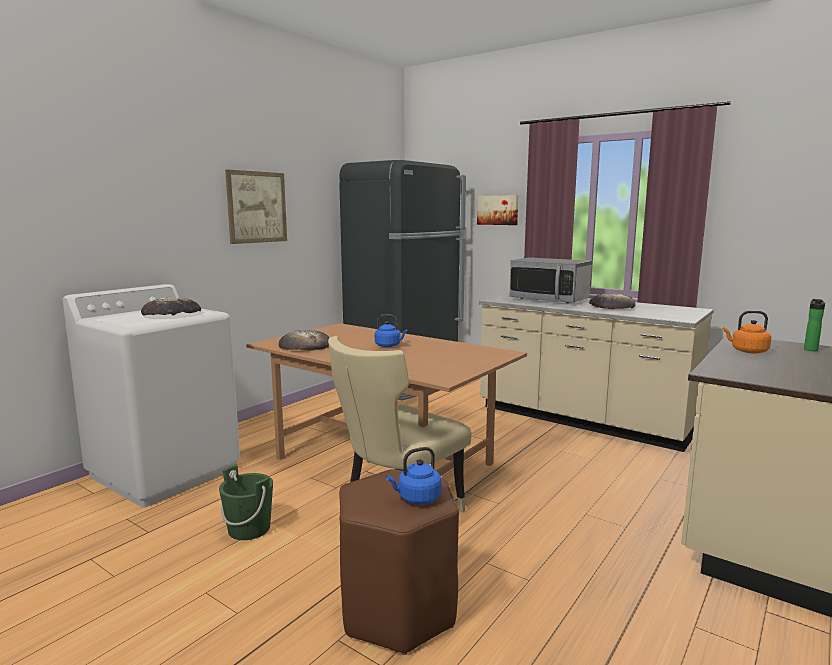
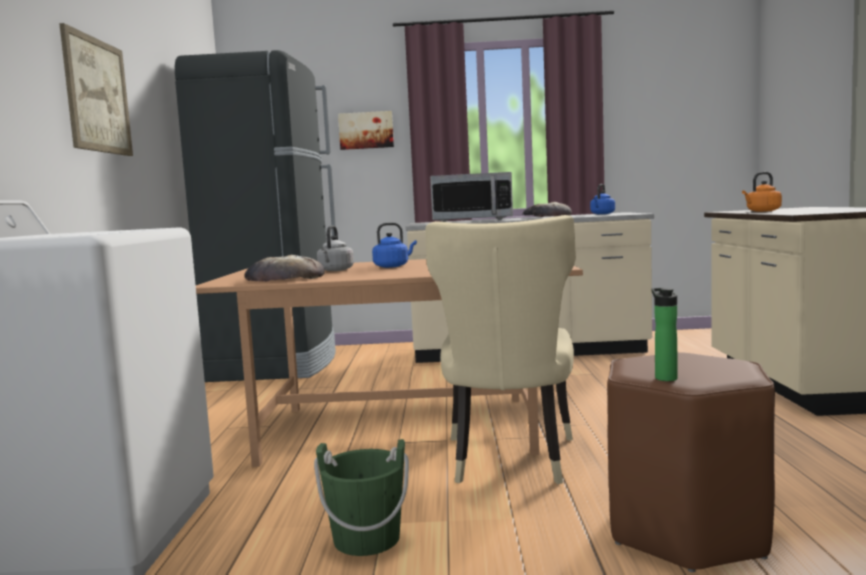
camera: 35 degrees left, 5 degrees down
bread [141,296,201,316] -> none
blue kettle [386,447,441,505] -> blue kettle moved to [590,184,615,214]
bottle [804,299,825,351] -> bottle moved to [652,288,678,381]
none -> grey kettle [317,226,354,271]

